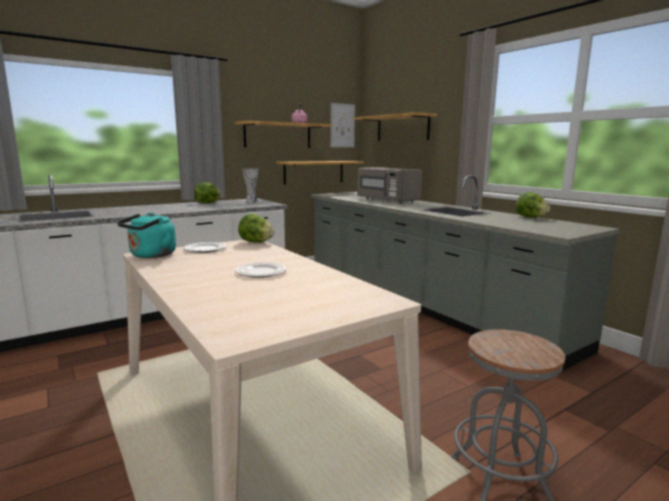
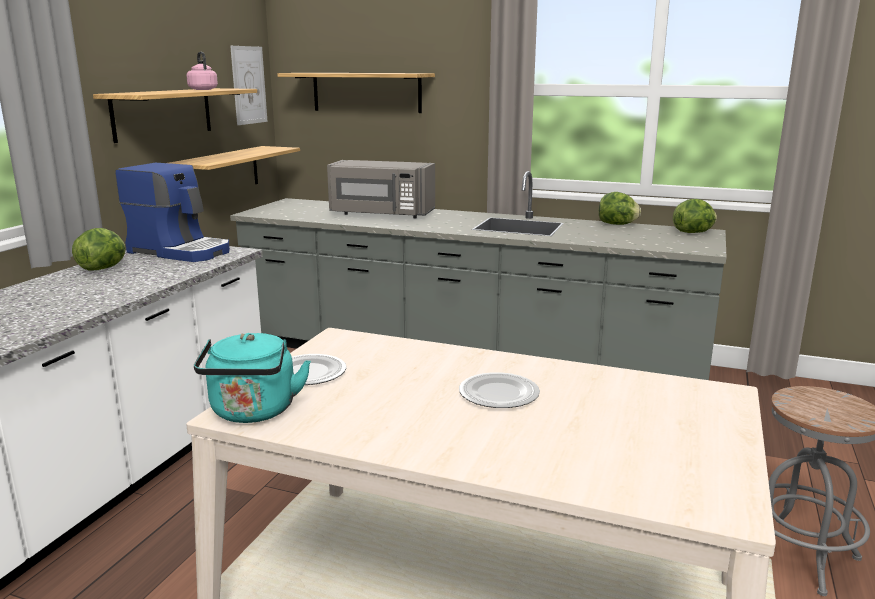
camera: 35 degrees left, 5 degrees up
lettuce [238,214,275,243] -> lettuce moved to [673,199,717,233]
vase [242,168,259,203] -> coffee machine [115,163,230,262]

